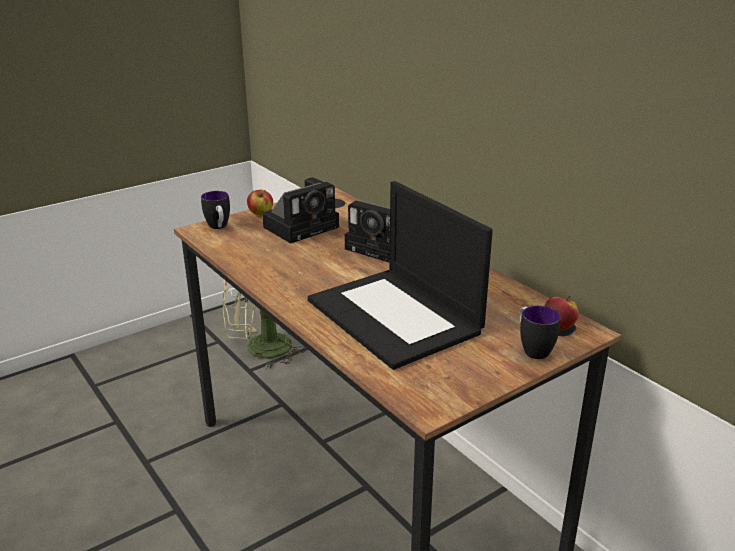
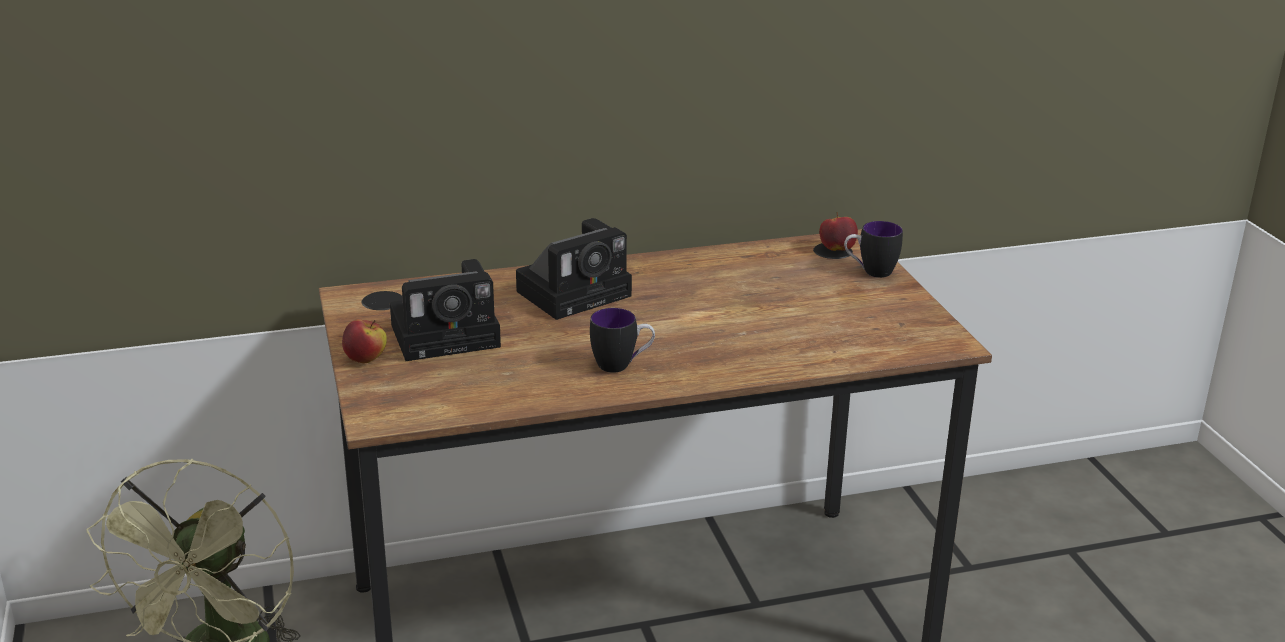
camera: 70 degrees left, 0 degrees up
mug [201,191,230,229] -> mug moved to [590,308,655,373]
camera [262,177,339,244] -> camera turned 90 degrees clockwise [390,259,501,361]
laptop [308,181,493,370] -> none

